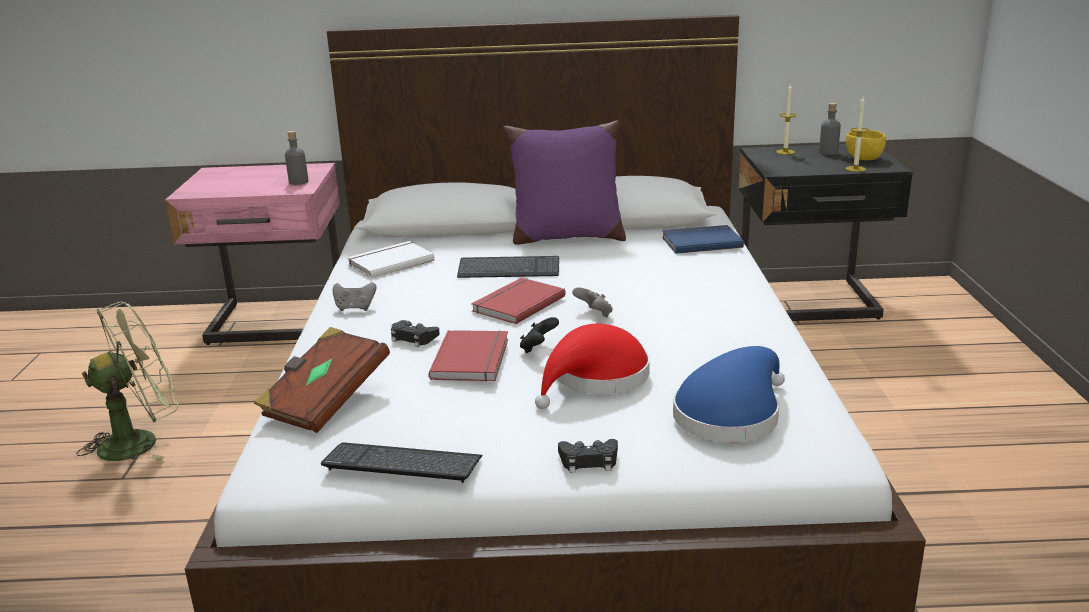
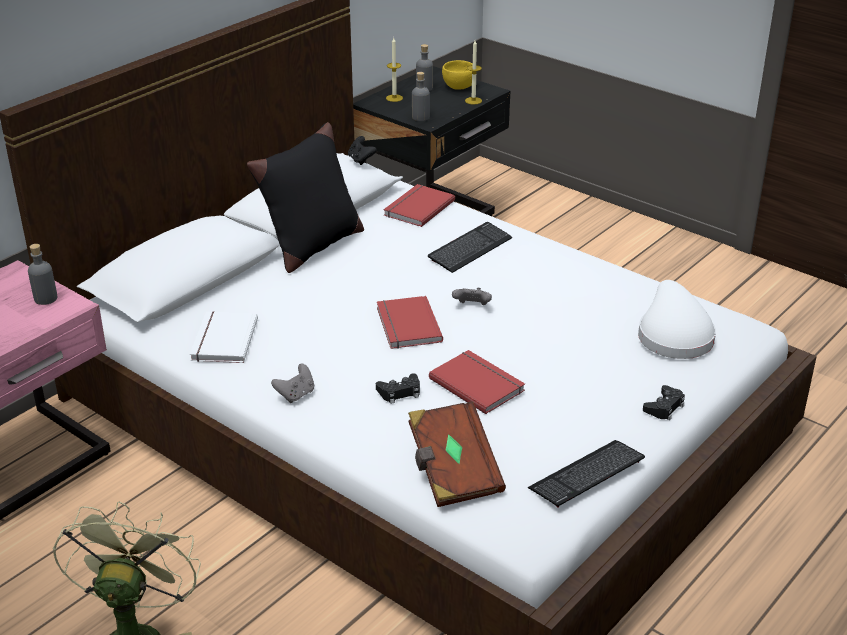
camera: 50 degrees left, 10 degrees up
keyboard [457,256,559,278] -> keyboard moved to [428,222,512,273]
purple pillow [503,120,626,245] -> black pillow [247,122,364,273]
black game controller [520,317,559,353] -> black game controller moved to [348,136,377,165]
red hat [535,324,650,409] -> none
blue book [662,225,744,254] -> red book [384,184,455,227]
blue hat [673,346,785,442] -> white hat [638,280,716,359]
none -> grey bottle [412,72,430,121]

